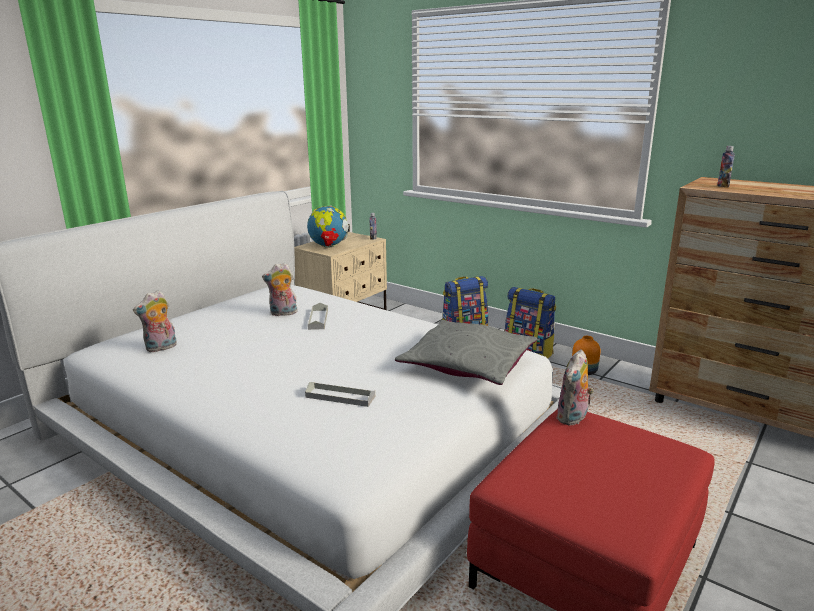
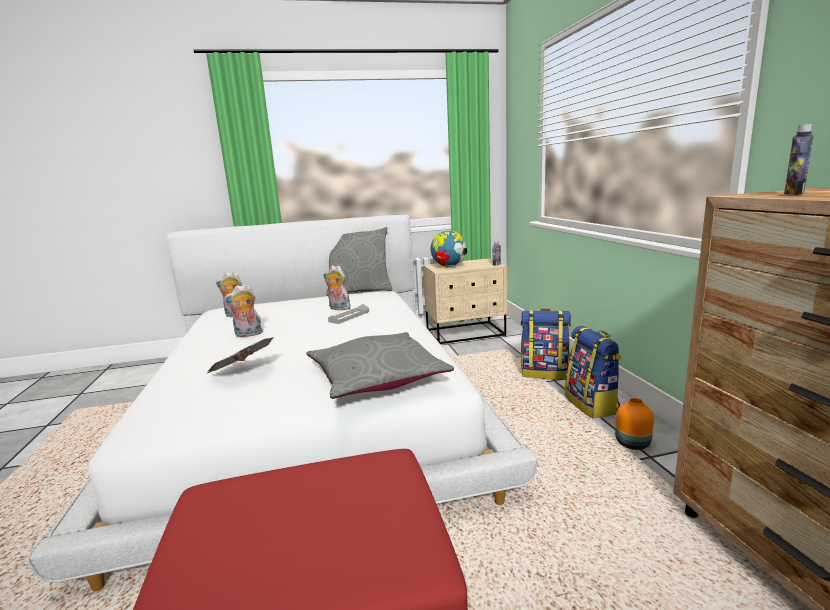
camera: 40 degrees right, 5 degrees down
grey tray [305,382,375,407] -> newspaper [207,337,273,373]
plush toy [556,349,594,426] -> plush toy moved to [224,284,263,337]
none -> grey pillow [326,227,392,296]

